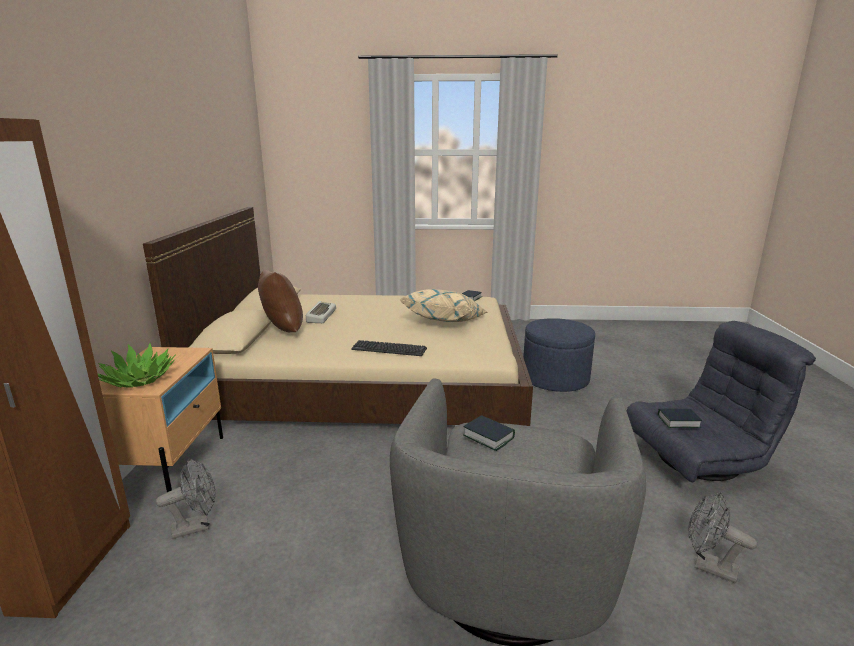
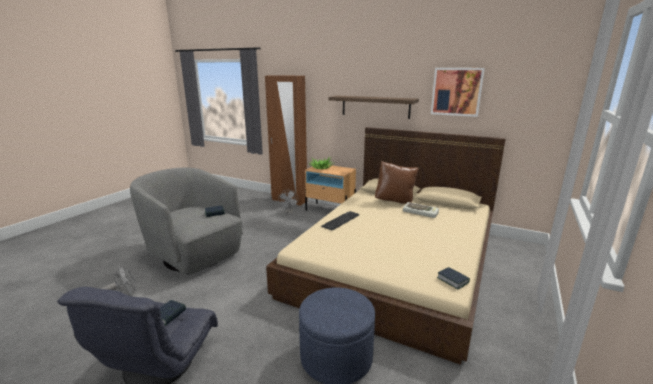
camera: 115 degrees right, 0 degrees up
beige pillow [399,289,487,322] -> none
none -> shelf [328,96,419,119]
none -> picture [431,68,485,117]

